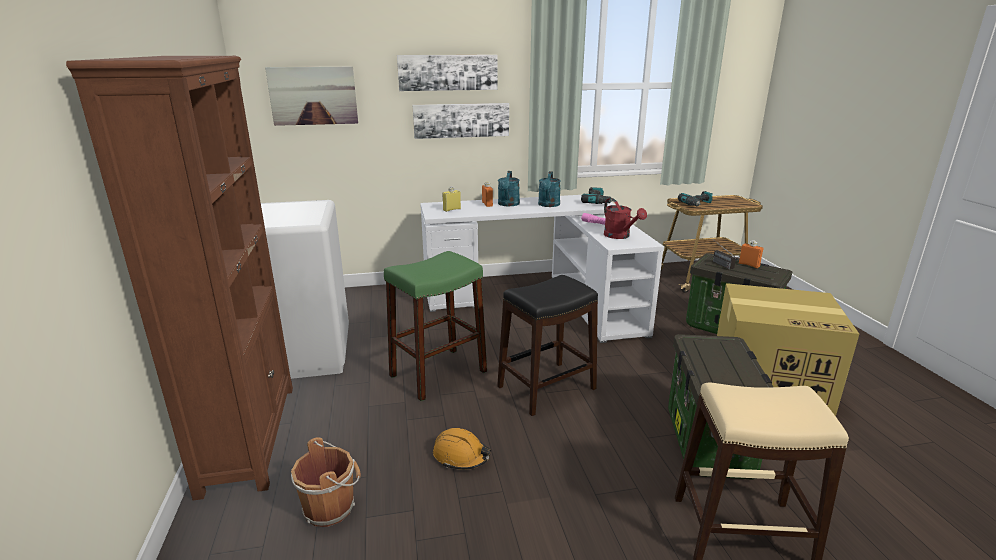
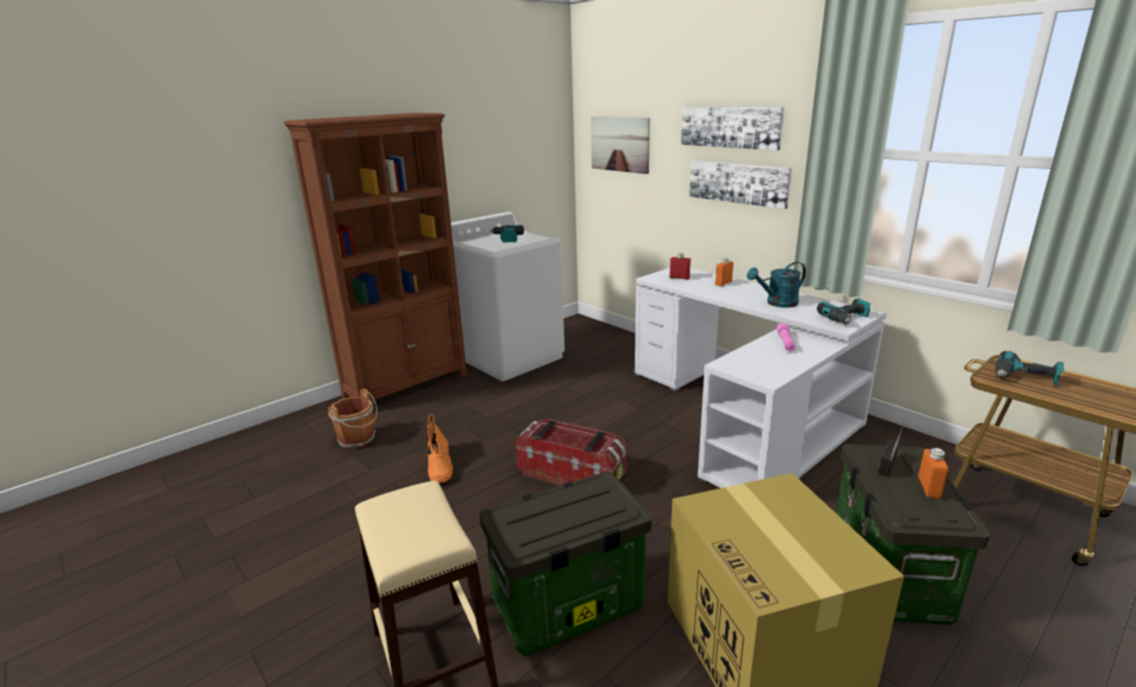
camera: 60 degrees right, 0 degrees up
green stool [384,251,487,401] -> none
orange hard hat [433,428,491,470] -> orange boot [427,414,453,483]
yellow bottle [442,186,461,212] -> red bottle [670,253,691,280]
black stool [497,275,598,416] -> storage box [516,419,627,485]
turquoise watering can [498,171,520,206] -> none
red watering can [604,198,647,239] -> none
none -> power drill [490,225,524,243]

